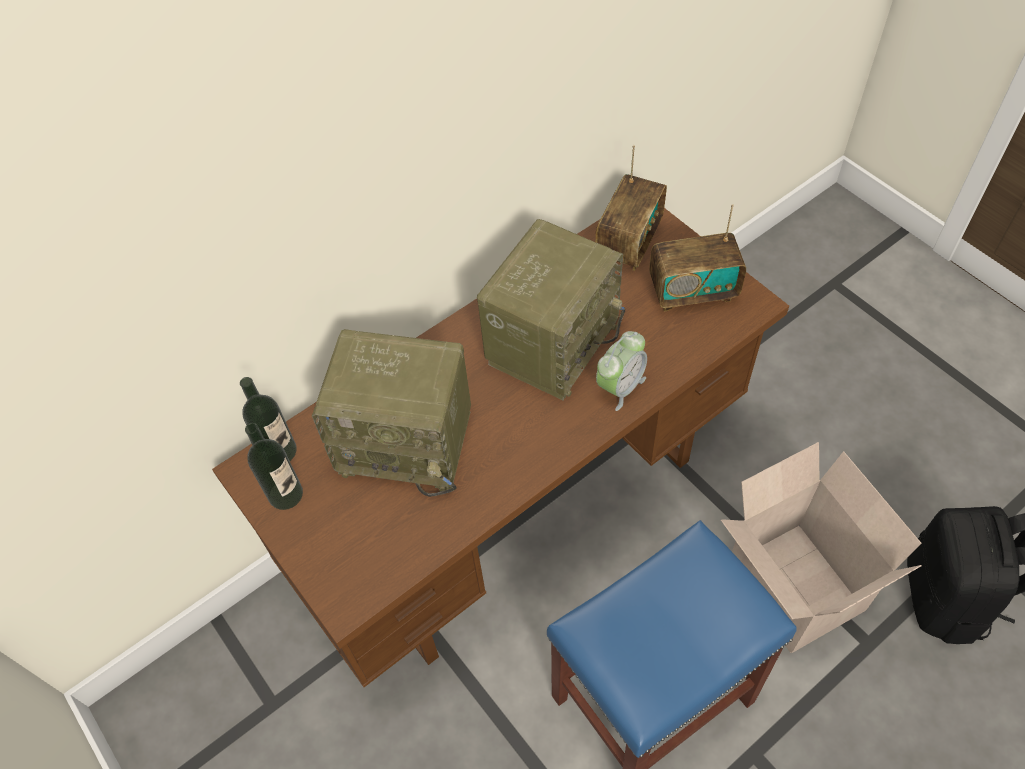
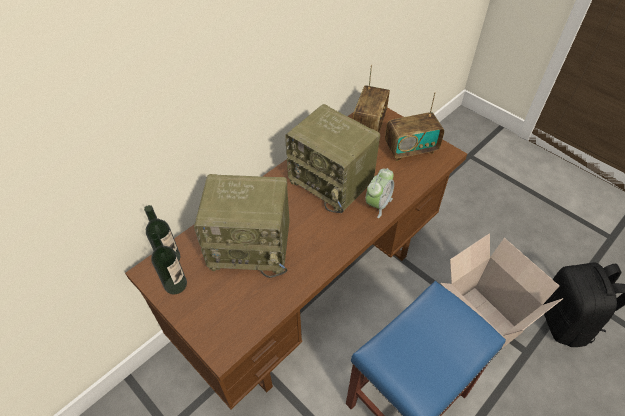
camera: 10 degrees left, 5 degrees down
radio [477,219,625,400] -> radio turned 105 degrees clockwise [285,104,380,213]

